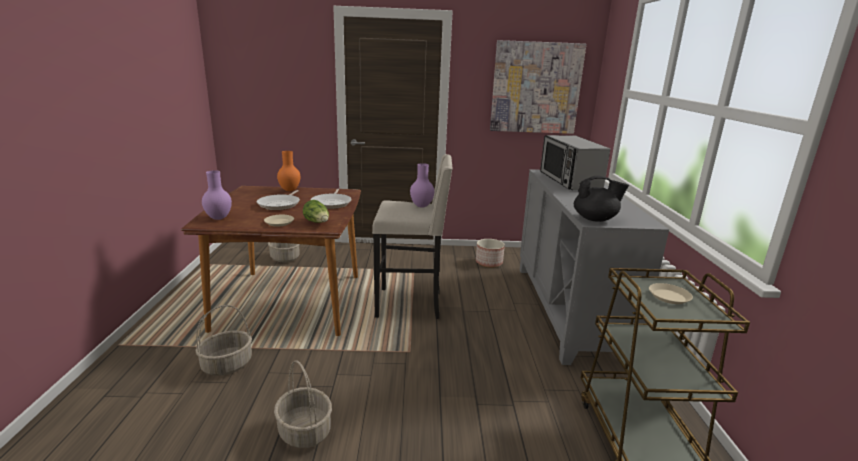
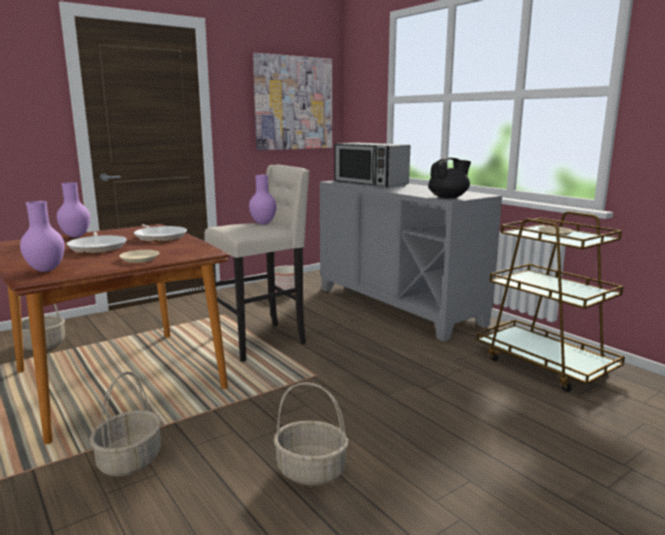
camera: 35 degrees left, 5 degrees down
orange vase [277,151,300,191] -> purple vase [57,182,90,237]
lettuce [303,200,329,223] -> none

